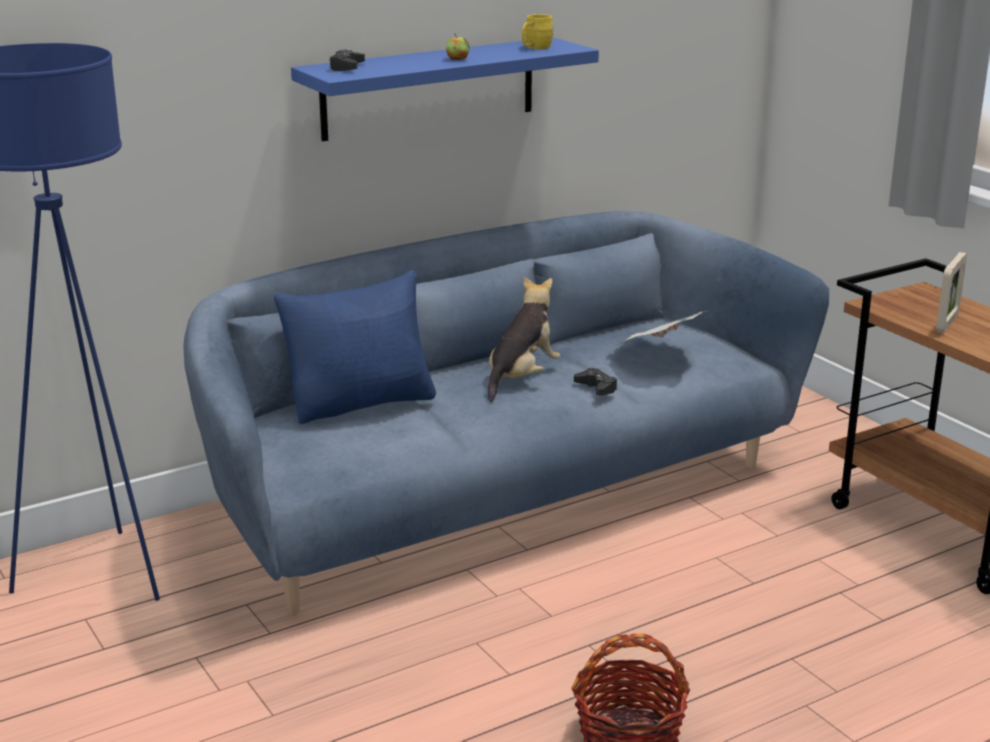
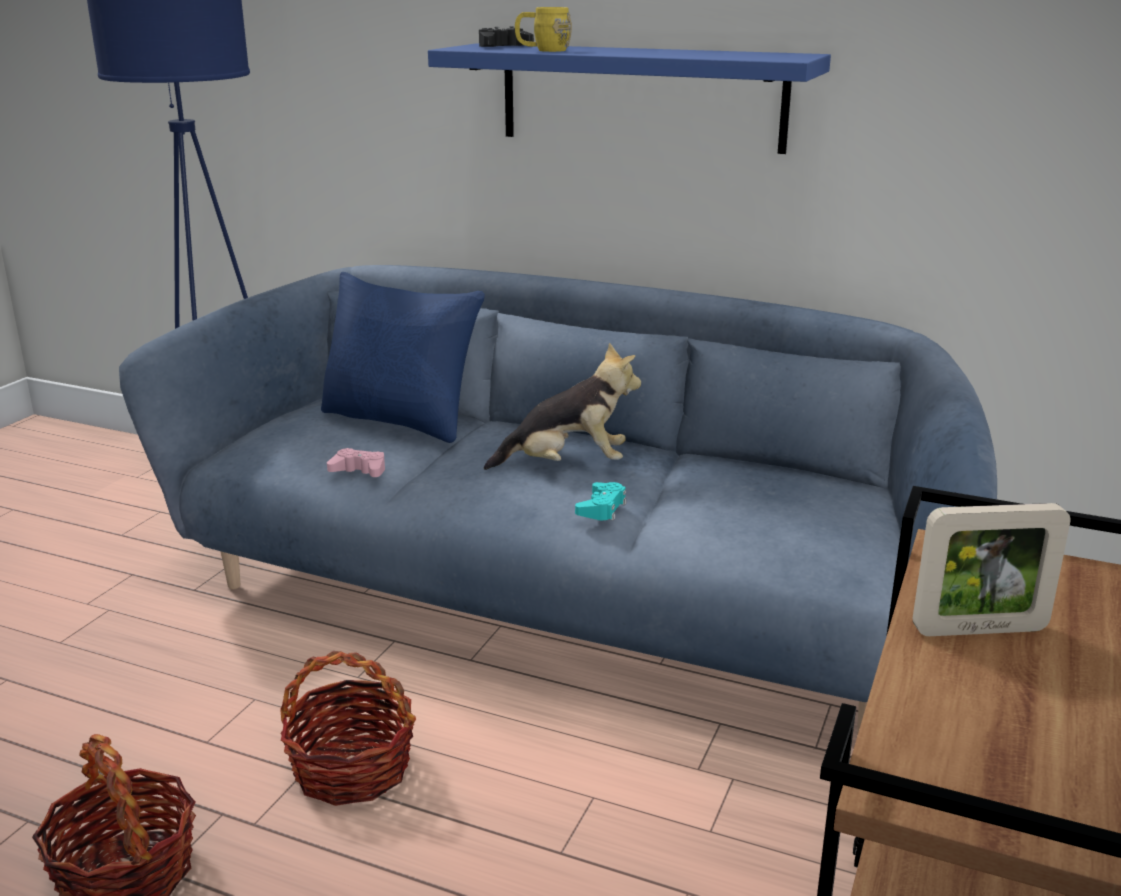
camera: 55 degrees right, 0 degrees up
apple [446,34,469,60] -> none
yellow mug [522,14,554,49] -> yellow mug moved to [515,7,572,52]
black game controller [574,368,617,396] -> turquoise game controller [575,482,627,520]
newspaper [611,310,708,347] -> none
none -> basket [280,651,416,806]
none -> pink game controller [327,448,385,477]

